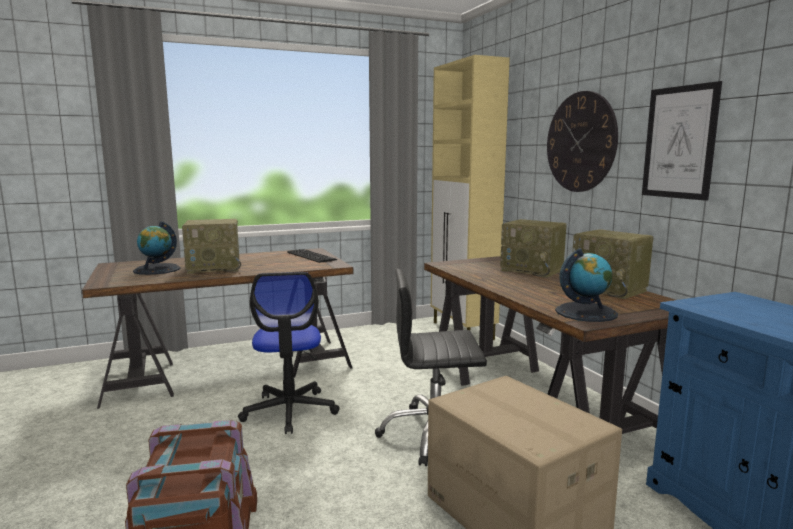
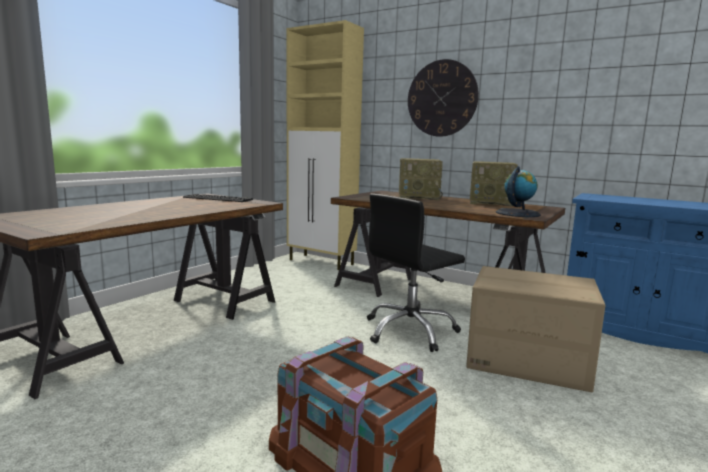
camera: 35 degrees left, 0 degrees up
globe [133,221,181,275] -> none
radio [182,219,241,274] -> none
office chair [238,272,340,434] -> none
picture [642,81,722,201] -> none

